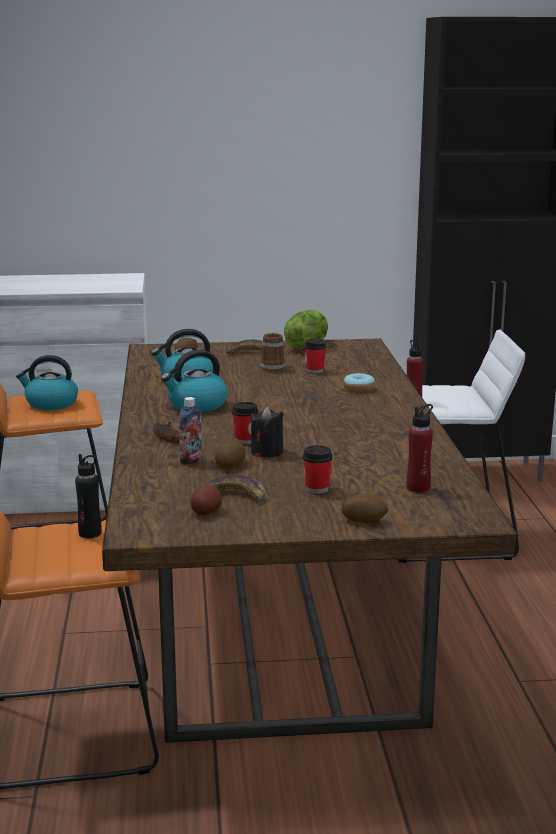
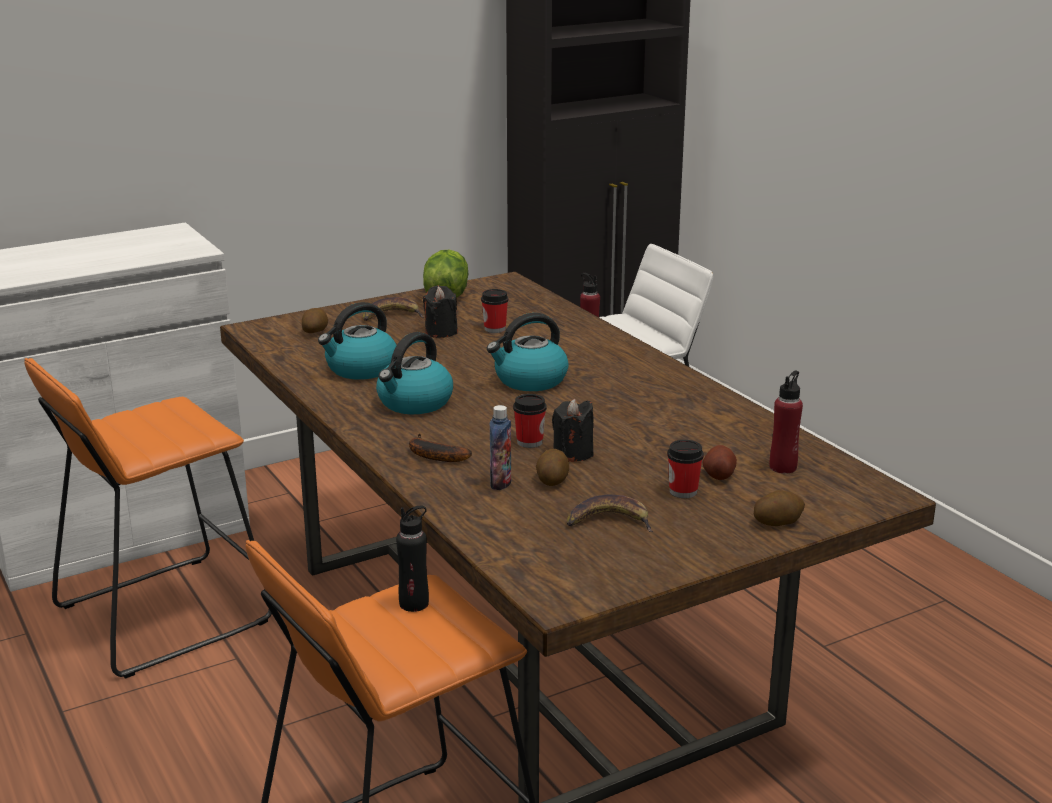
camera: 25 degrees left, 5 degrees up
kettle [16,355,78,410] -> kettle moved to [487,313,569,391]
potato [190,485,222,515] -> potato moved to [703,445,737,480]
mug [261,331,285,372] -> black candle [423,285,458,338]
donut [343,373,375,392] -> none

